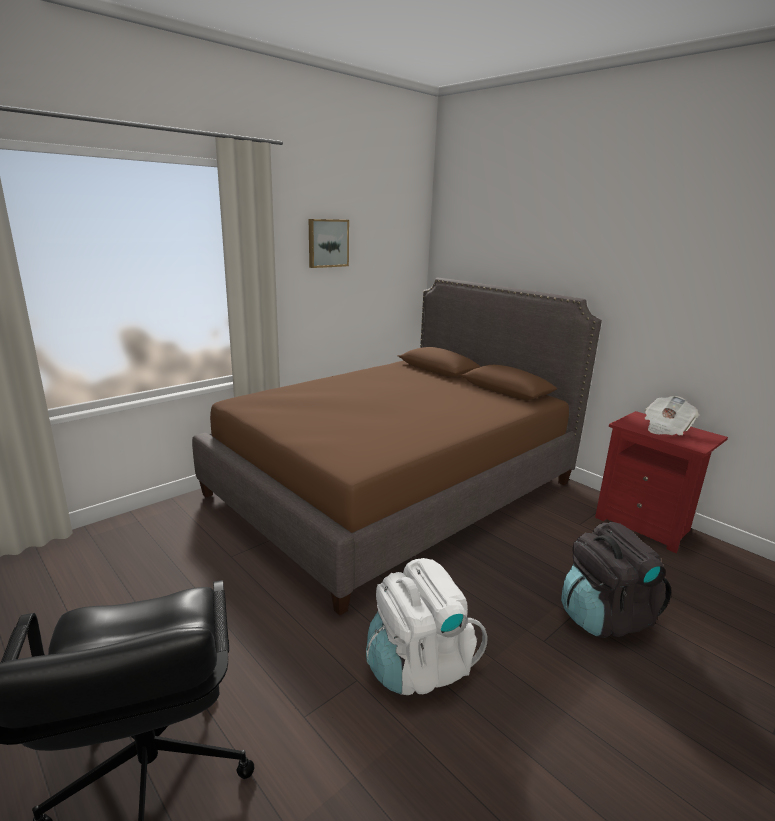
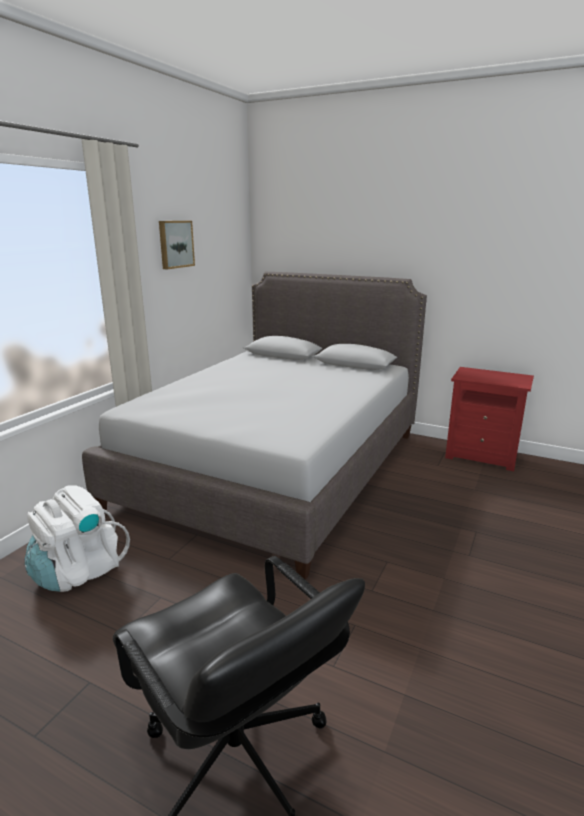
camera: 20 degrees left, 0 degrees up
brown bed [192,278,602,616] -> grey bed [82,272,427,580]
white backpack [366,558,488,695] -> white backpack moved to [25,485,130,592]
black backpack [561,522,671,638] -> none
newspaper [644,396,699,436] -> none

